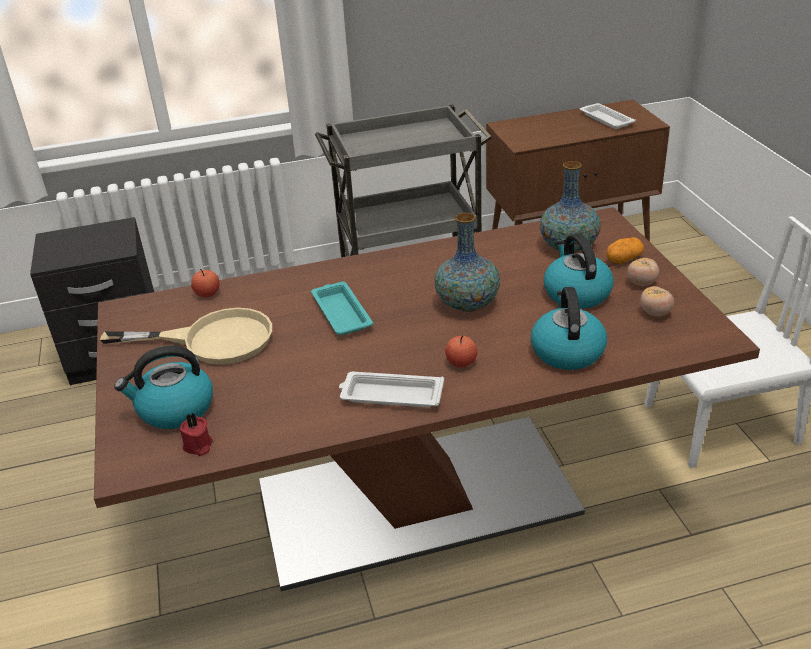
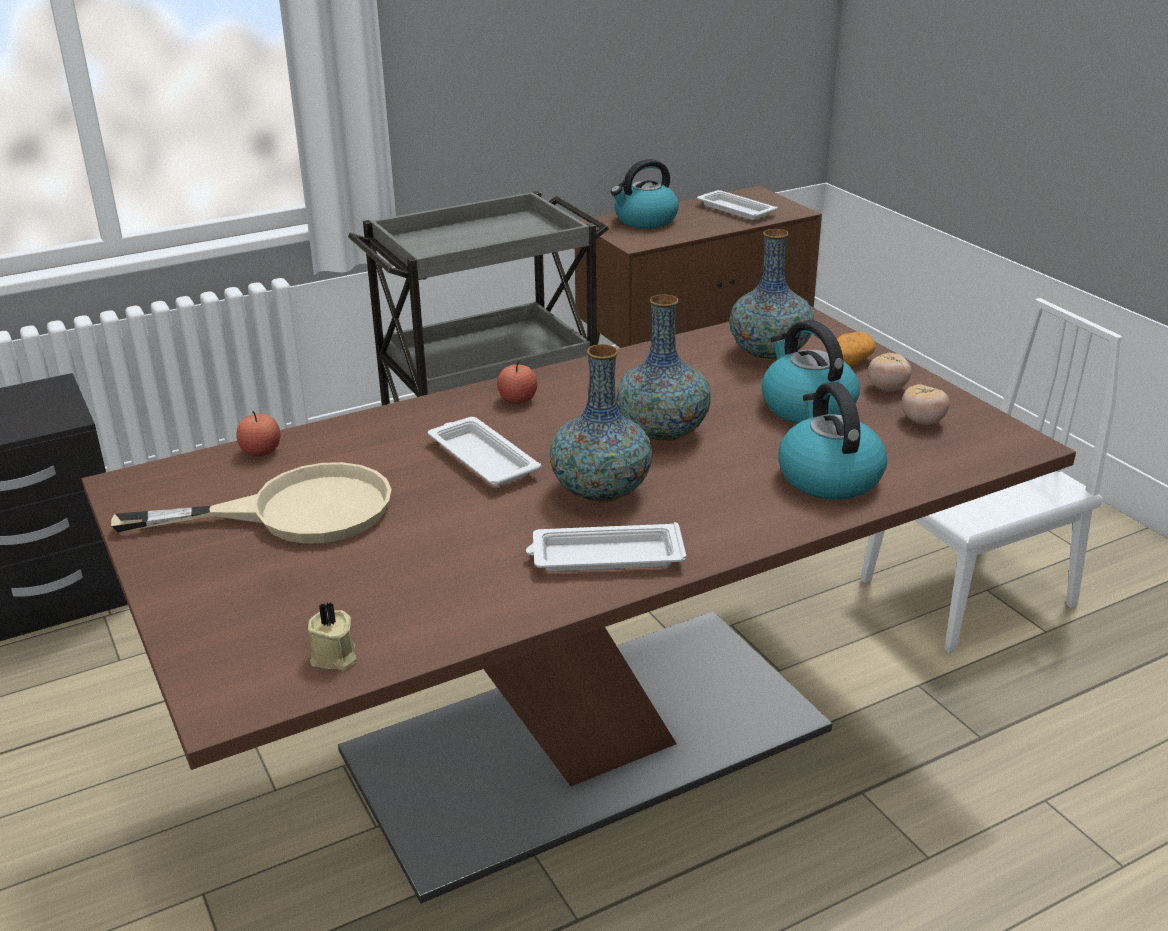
camera: 15 degrees left, 5 degrees down
kettle [114,346,213,429] -> kettle moved to [610,159,679,228]
red candle [180,413,213,456] -> beige candle [308,602,357,670]
turquoise tray [311,282,373,335] -> white tray [428,417,541,486]
apple [445,336,477,368] -> apple moved to [497,360,538,404]
none -> vase [550,344,653,503]

